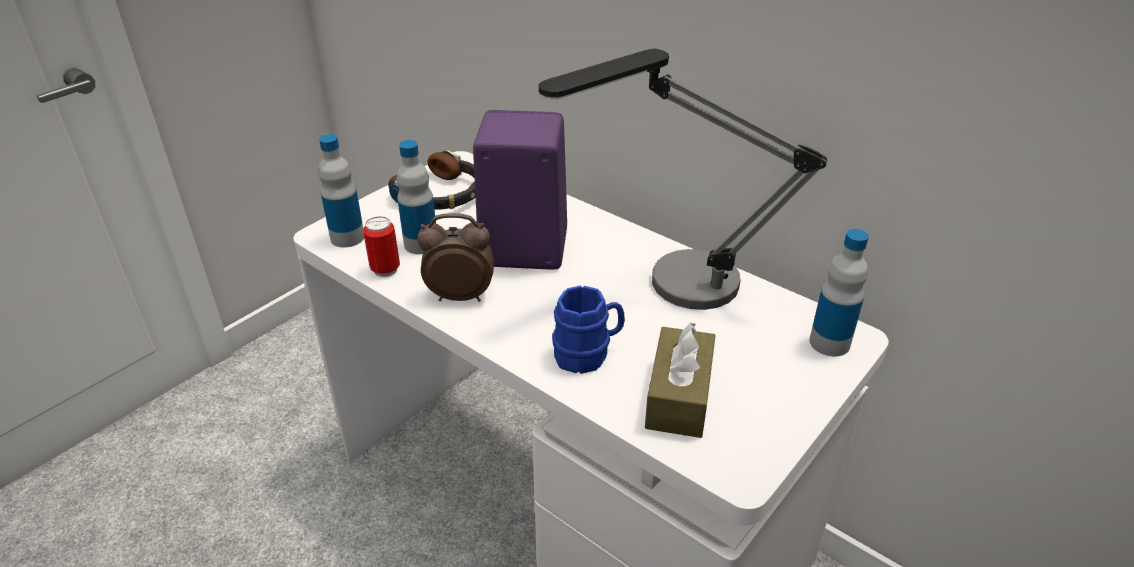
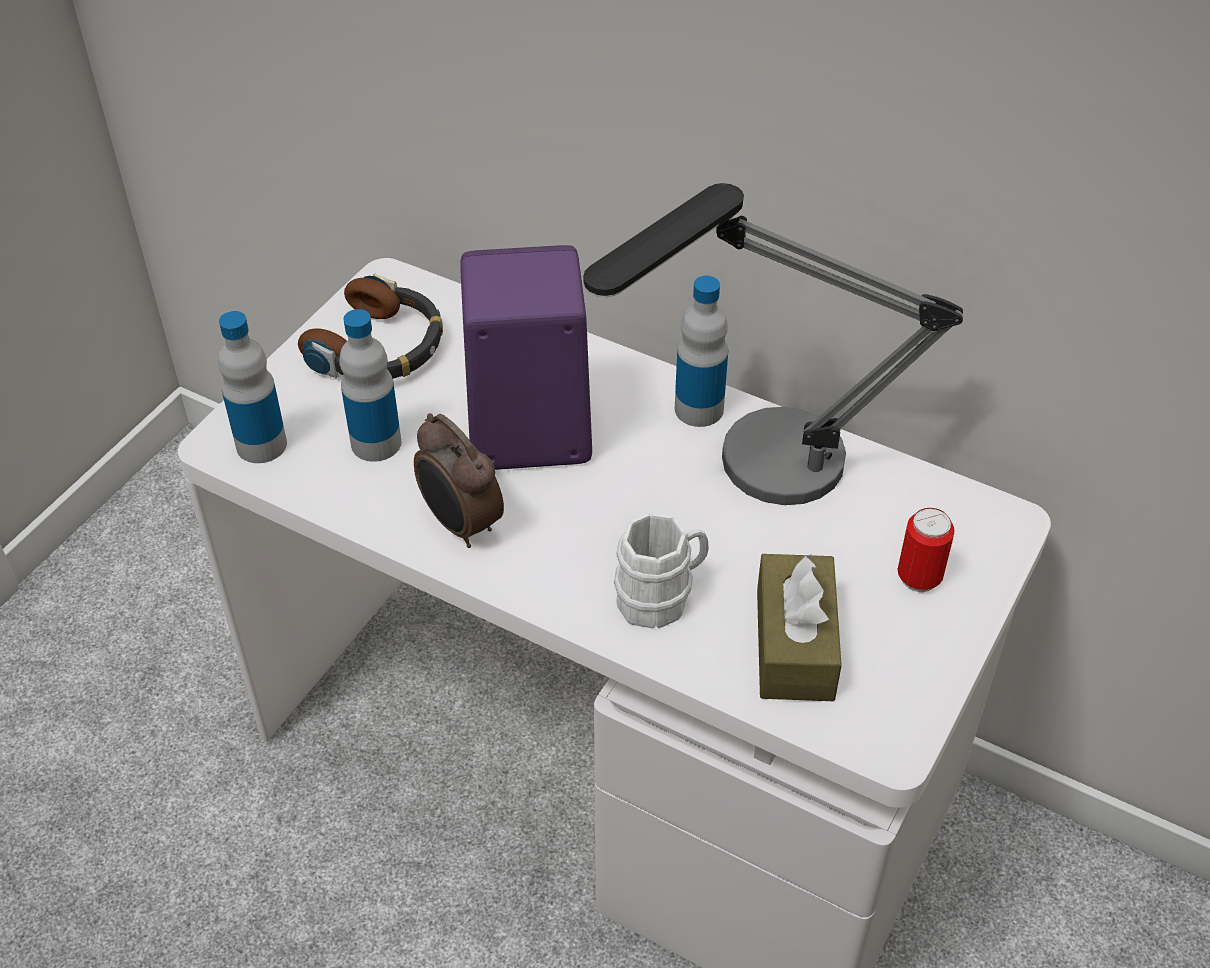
camera: 10 degrees left, 10 degrees up
can [363,217,400,277] -> can moved to [897,508,954,592]
alarm clock [417,213,494,302] -> alarm clock turned 120 degrees counterclockwise [414,413,504,548]
blue mug [552,286,625,374] -> white mug [614,513,709,629]
bottle [809,229,869,357] -> bottle moved to [675,276,728,427]

